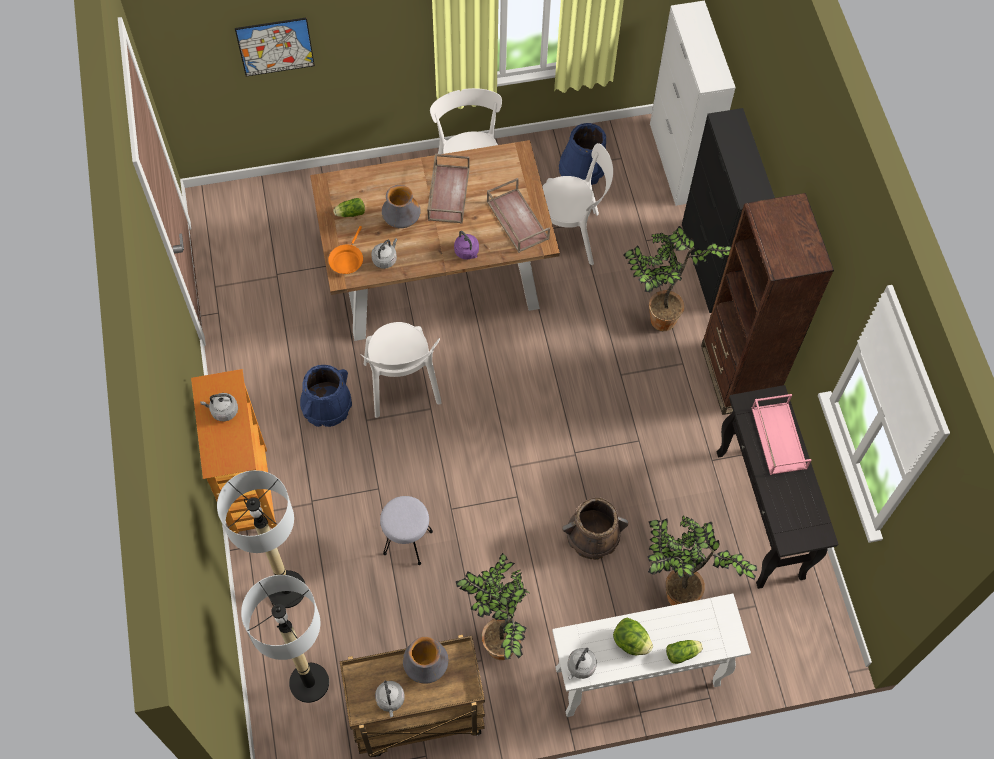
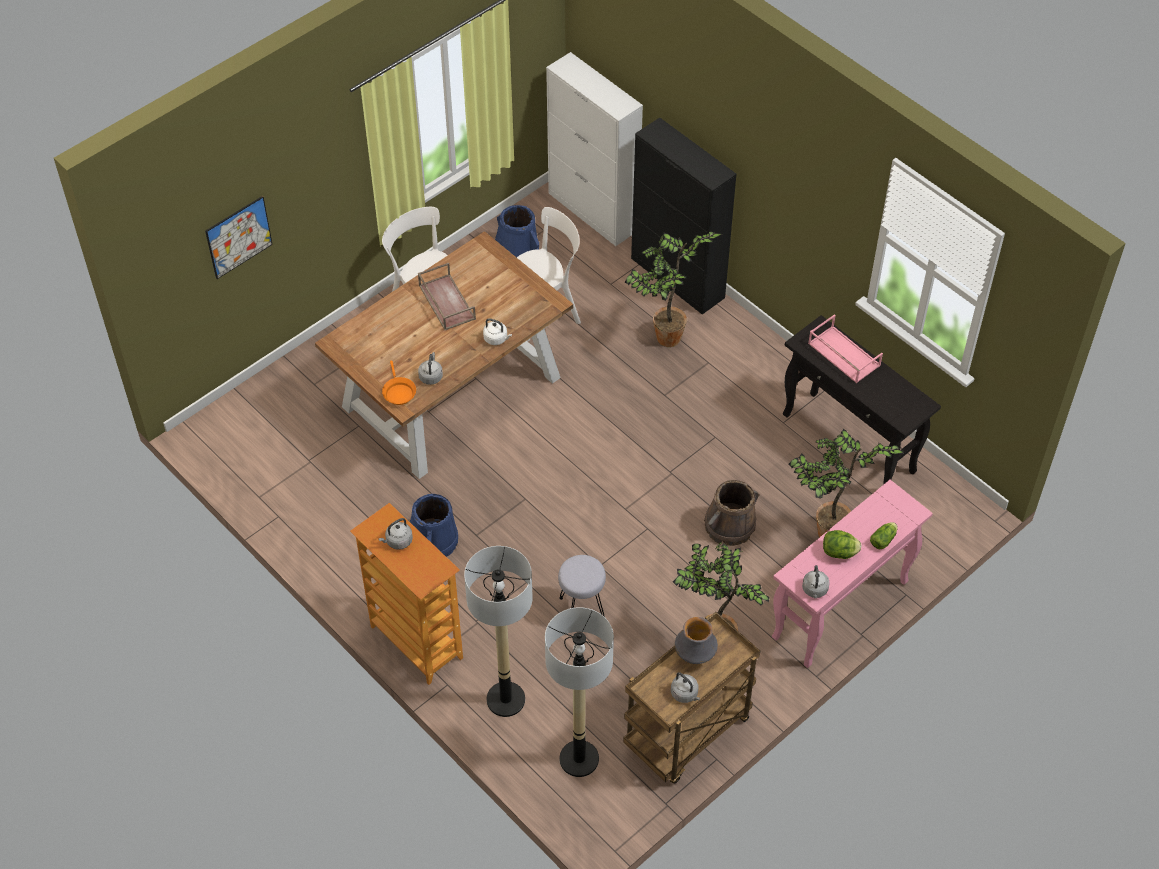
camera: 30 degrees left, 10 degrees down
lettuce [334,198,365,217] -> none
white chair [361,322,442,418] -> none
vase [382,185,421,228] -> none
purple kettle [454,231,479,260] -> white kettle [483,318,512,345]
brown tray [487,178,550,253] -> none
white console table [552,594,751,717] -> pink console table [772,480,933,668]
brown bookcase [701,193,834,415] -> none

